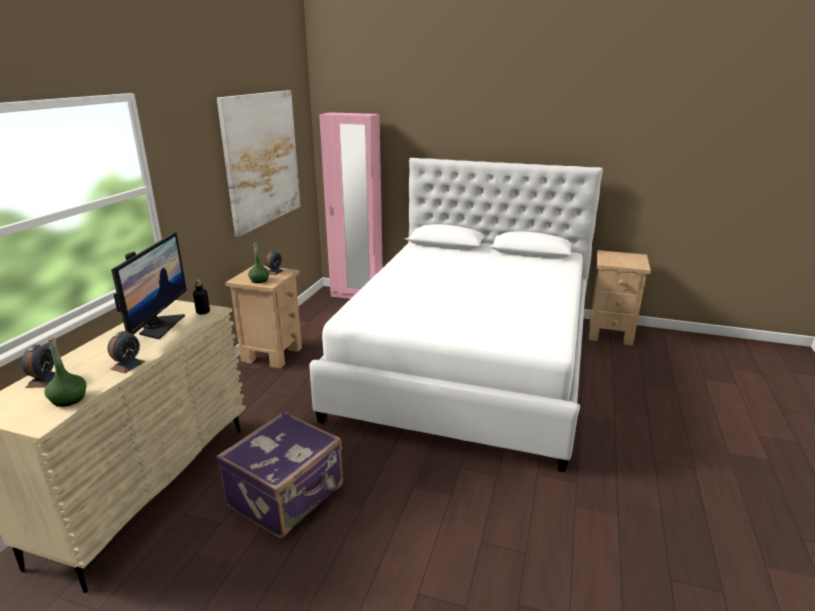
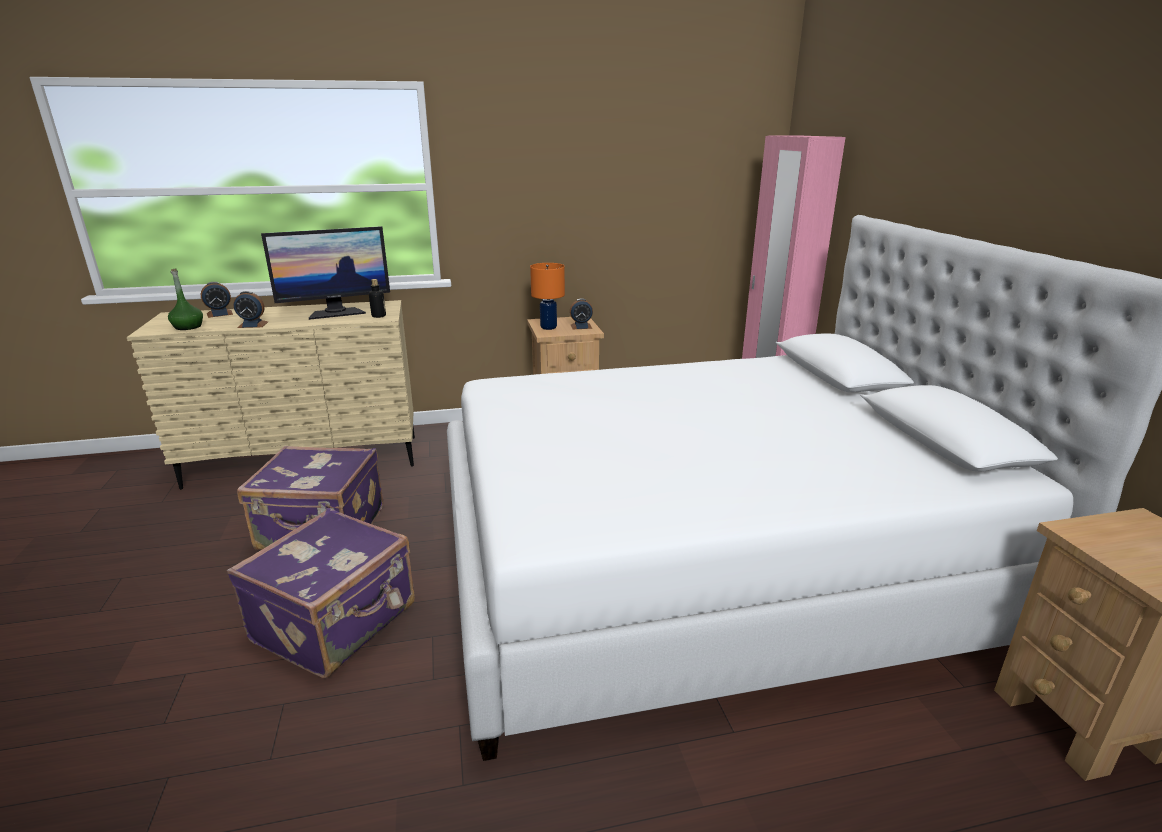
camera: 60 degrees right, 0 degrees up
picture [217,90,300,237] -> none
green bottle [248,243,269,283] -> orange table lamp [530,263,565,330]
none -> purple suitcase [227,508,415,678]

